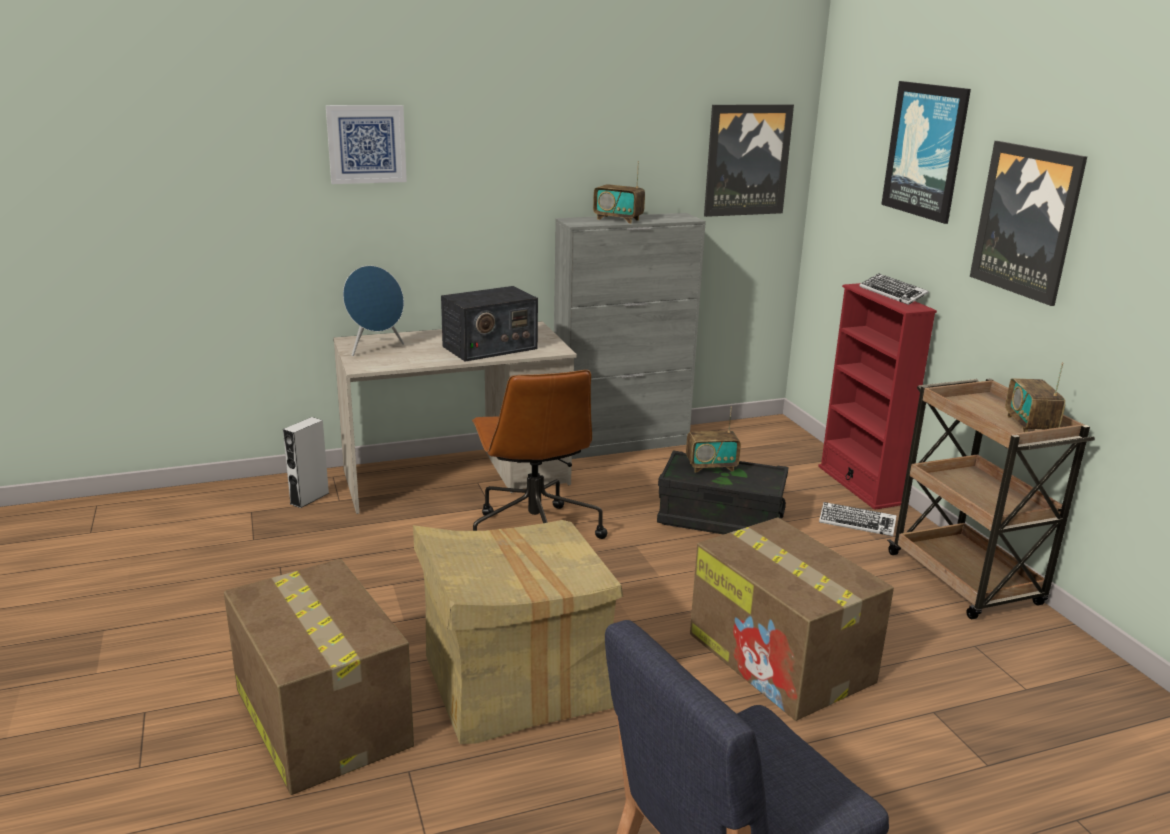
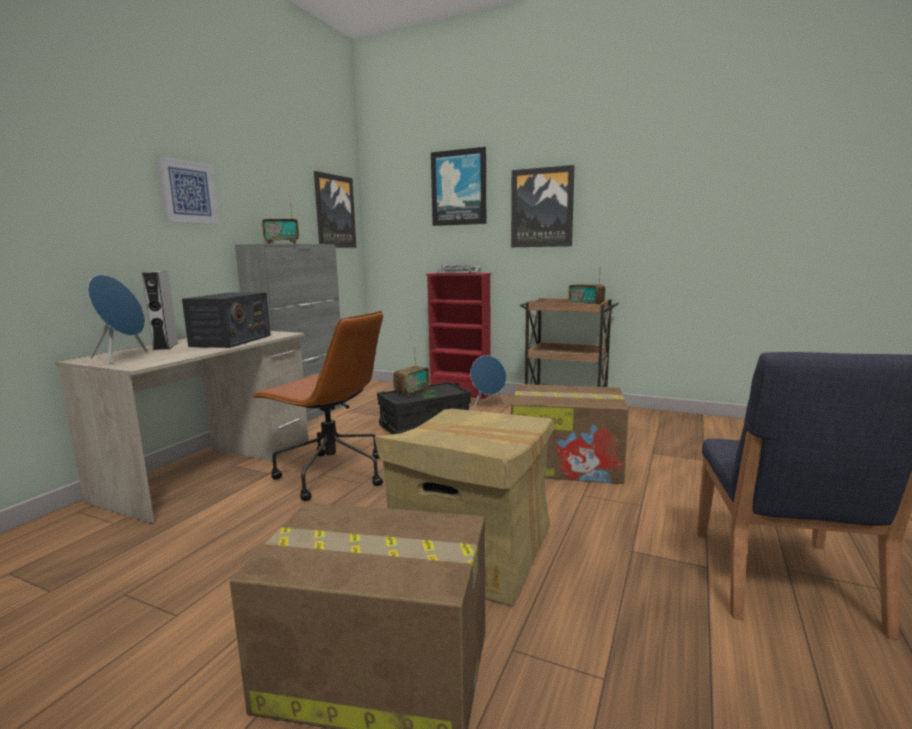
camera: 45 degrees left, 10 degrees down
grey speaker [283,417,329,508] -> grey speaker moved to [142,271,178,350]
picture [326,105,407,184] -> picture moved to [156,155,219,224]
keyboard [819,502,897,536] -> blue speaker [470,356,506,409]

